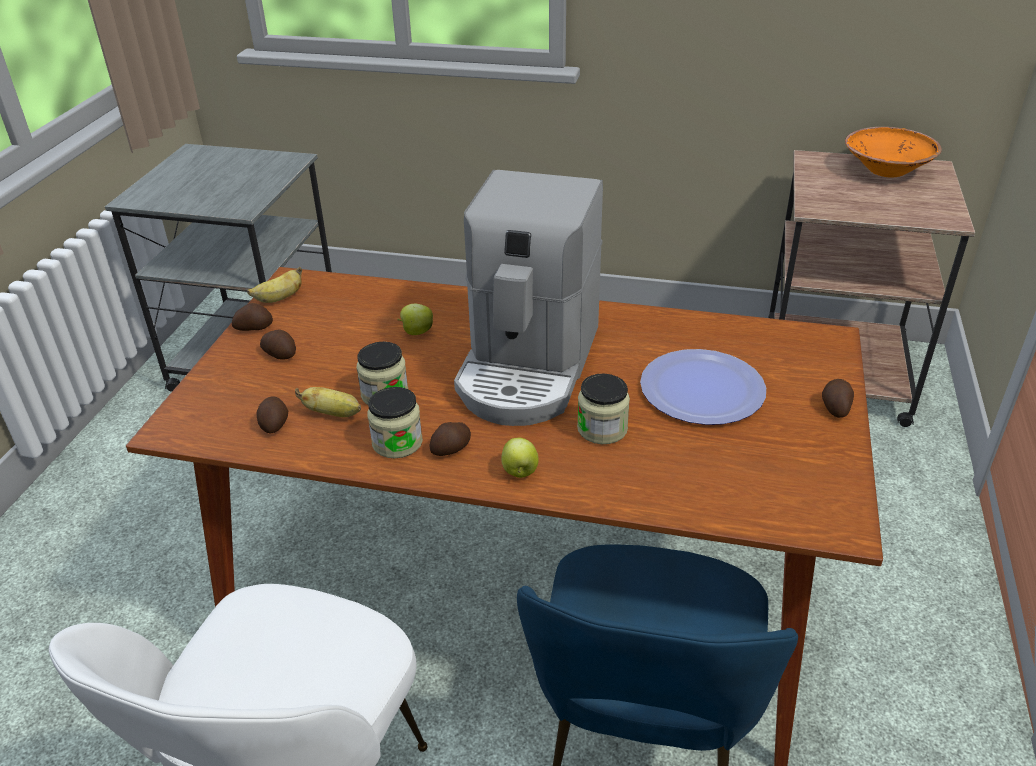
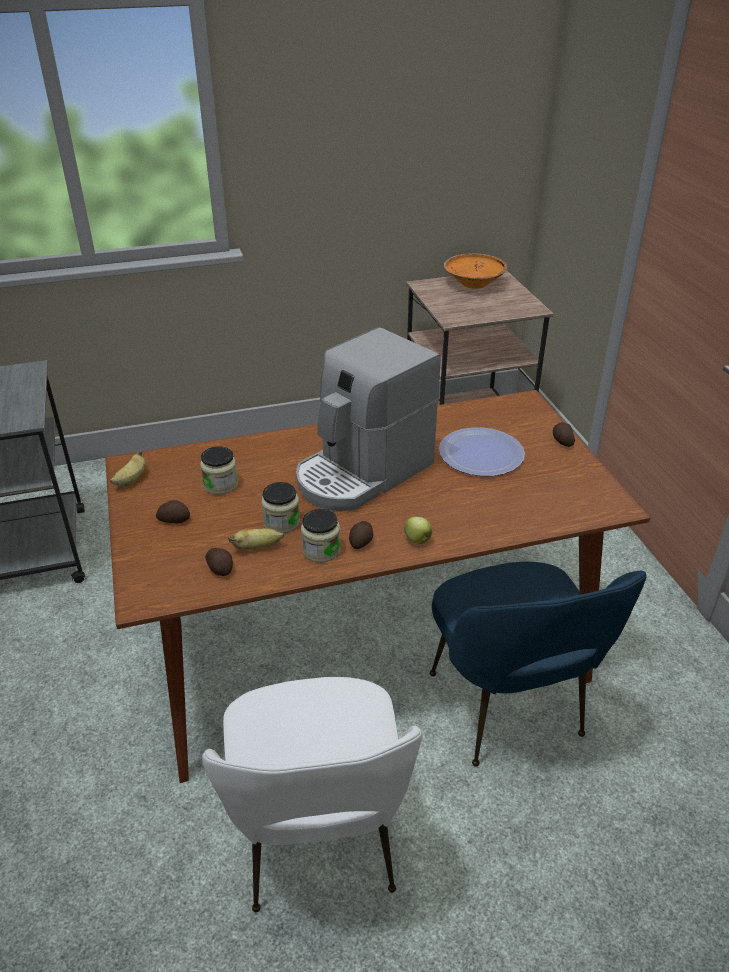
camera: 30 degrees left, 0 degrees up
potato [232,303,273,331] -> none
apple [397,304,433,335] -> none
coffee machine [454,170,603,426] -> coffee machine turned 60 degrees clockwise [296,327,441,511]
jar [577,374,630,444] -> jar moved to [200,446,238,495]

